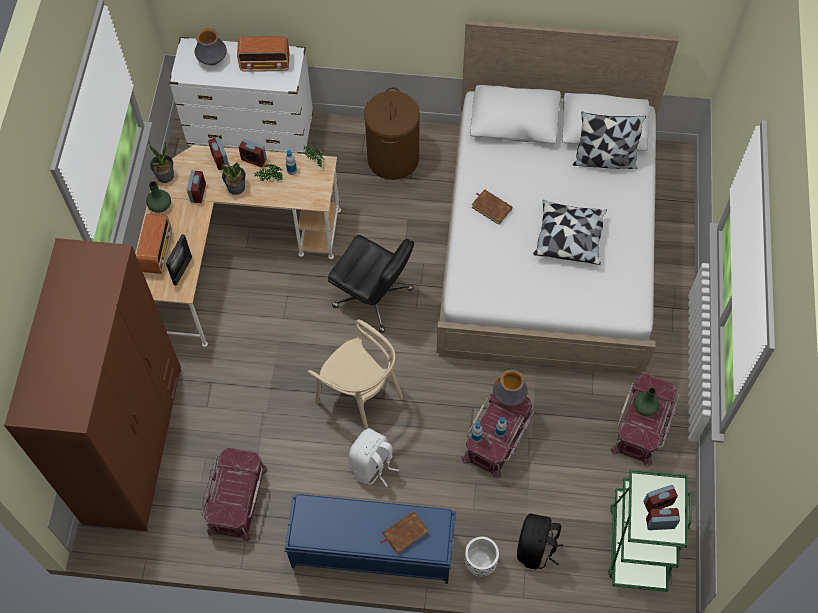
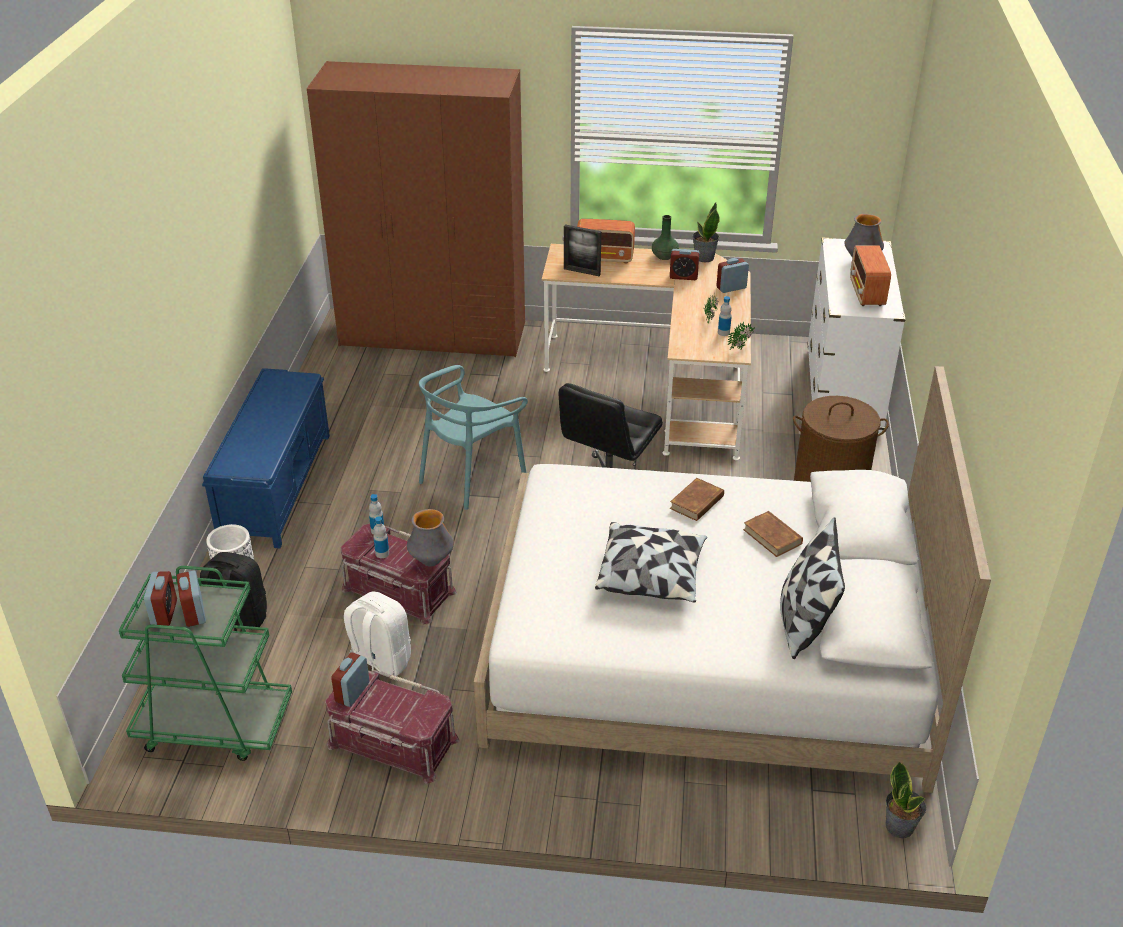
camera: 90 degrees right, 25 degrees down
red storage box [201,448,268,542] -> none
potted plant [221,162,246,195] -> potted plant moved to [885,761,926,838]
alarm clock [239,139,267,167] -> alarm clock moved to [331,652,369,707]
beige chair [307,319,403,430] -> turquoise chair [419,365,528,510]
white backpack [349,428,399,487] -> white backpack moved to [344,592,411,676]
brown book [381,511,428,554] -> brown book moved to [743,511,803,557]
green vase [634,388,660,416] -> none

